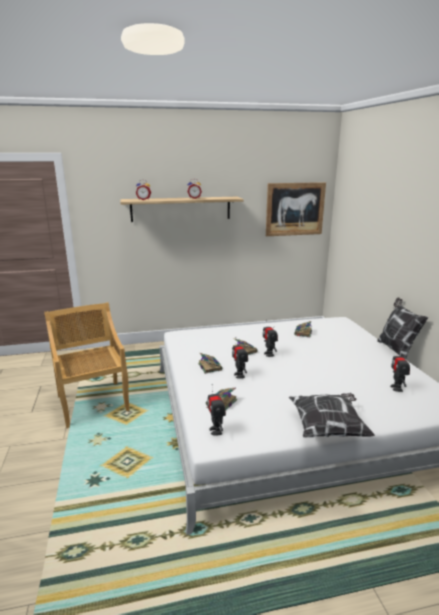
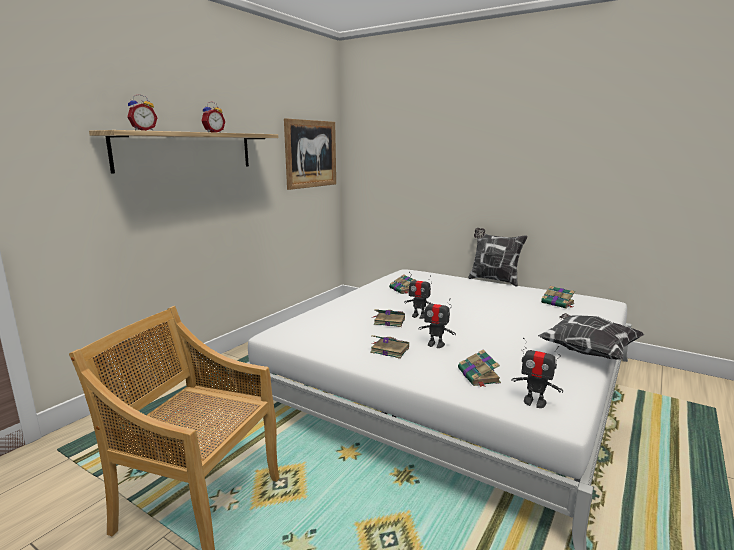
camera: 45 degrees left, 5 degrees down
toy robot [390,347,410,392] -> book [541,286,575,309]

